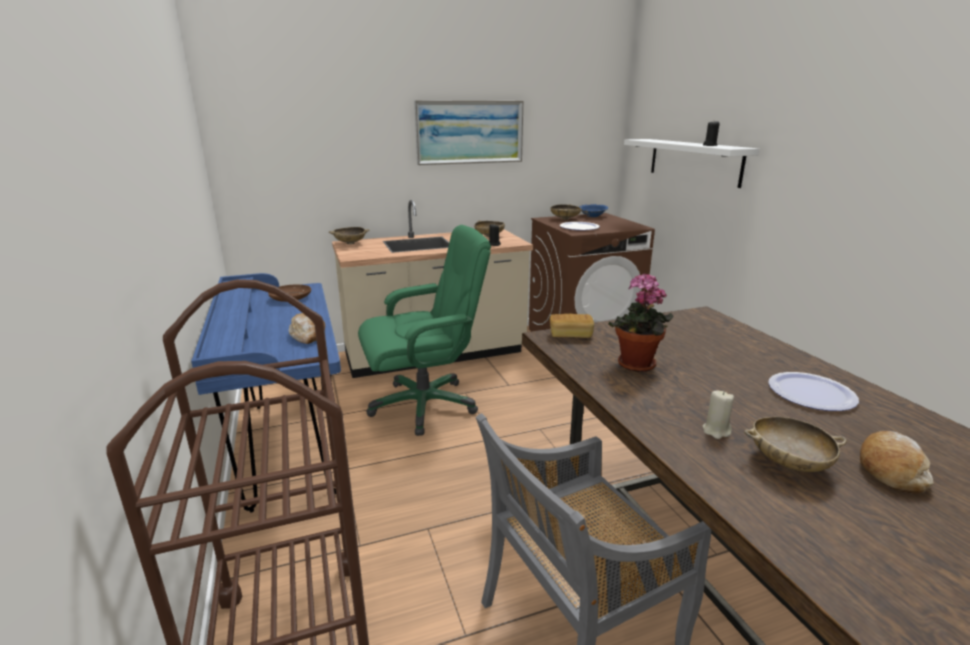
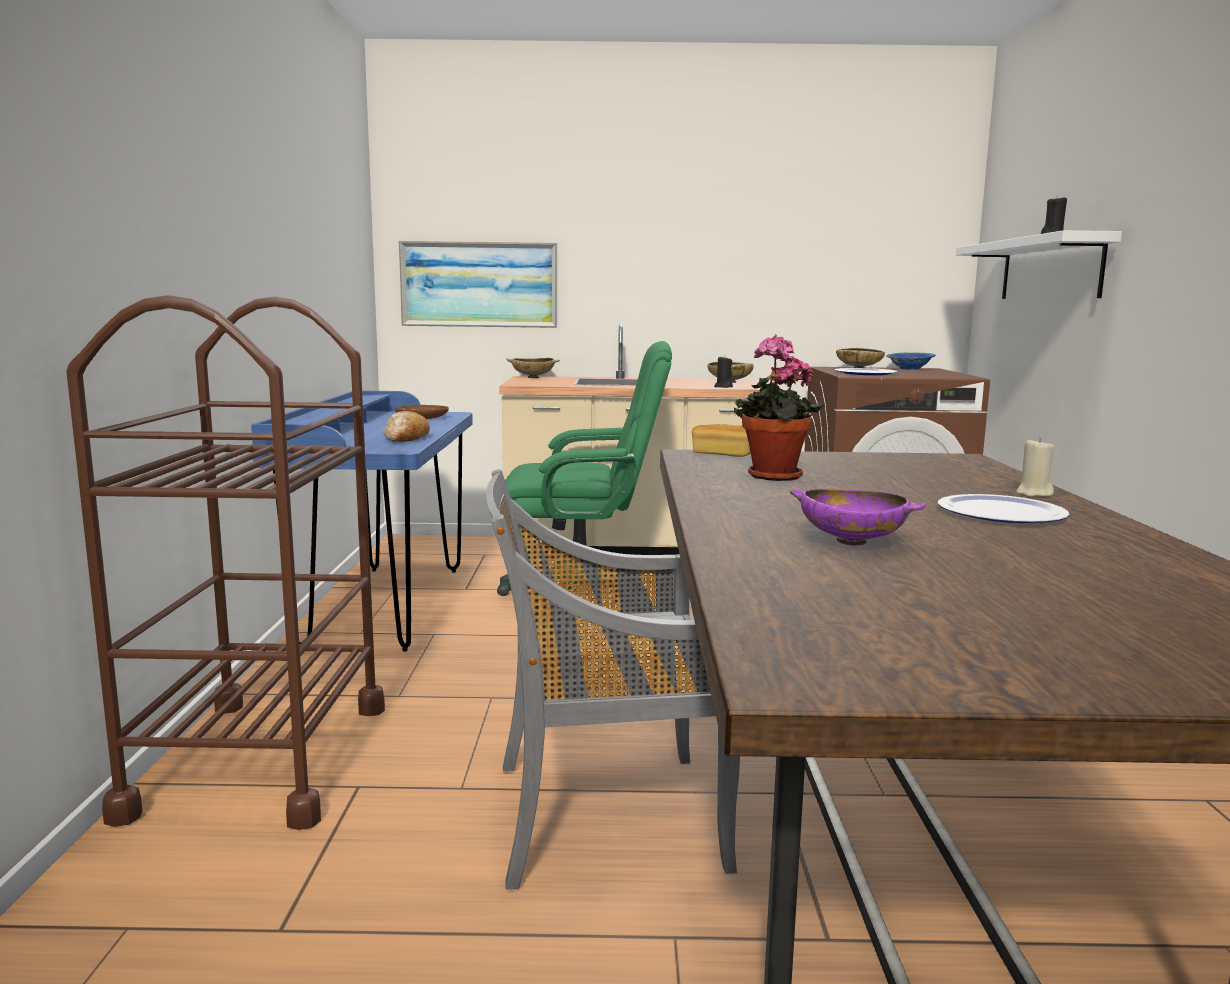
camera: 20 degrees right, 10 degrees down
picture [414,100,524,165] -> picture moved to [399,241,557,328]
beige candle [703,390,734,439] -> beige candle moved to [1016,438,1054,497]
beige bowl [744,417,847,472] -> purple bowl [790,489,926,546]
bread [860,431,934,493] -> none

